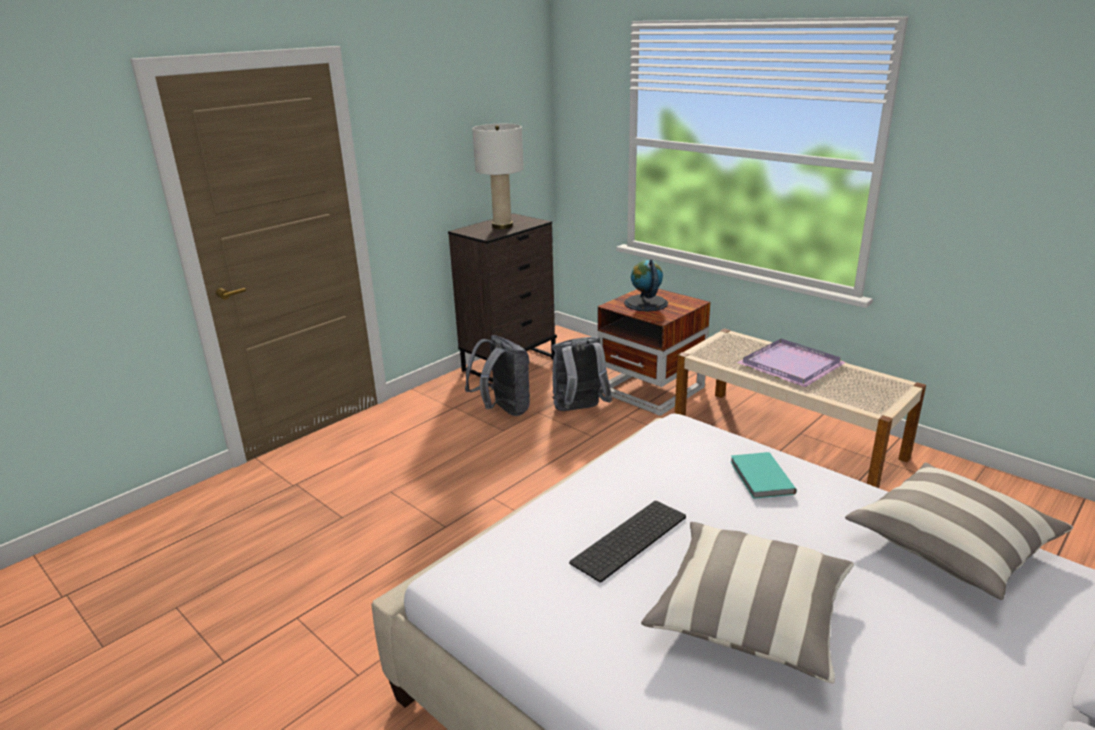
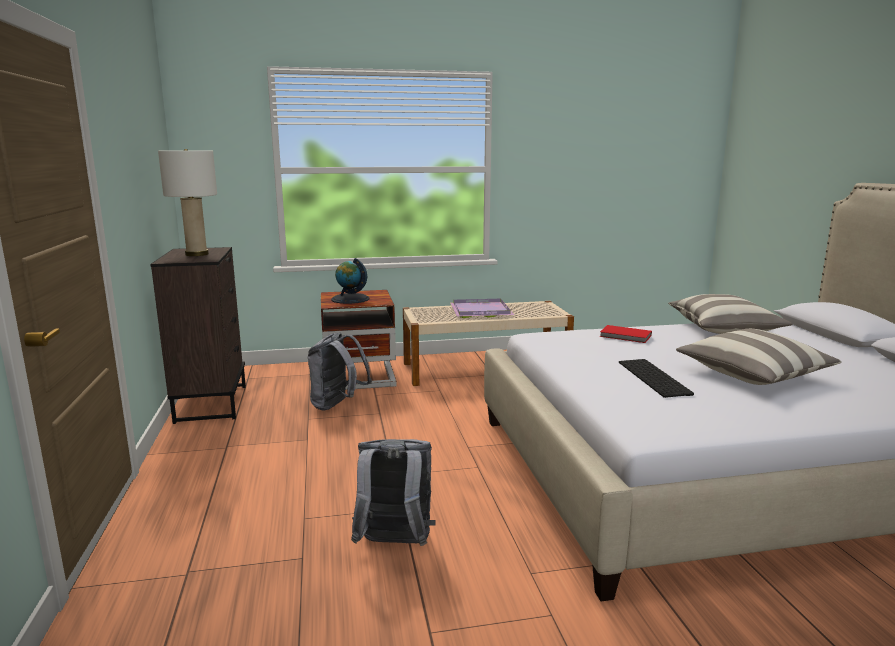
camera: 55 degrees left, 10 degrees down
grey backpack [465,335,530,416] -> grey backpack moved to [351,439,436,546]
turquoise book [731,452,797,499] -> red book [600,325,652,343]

